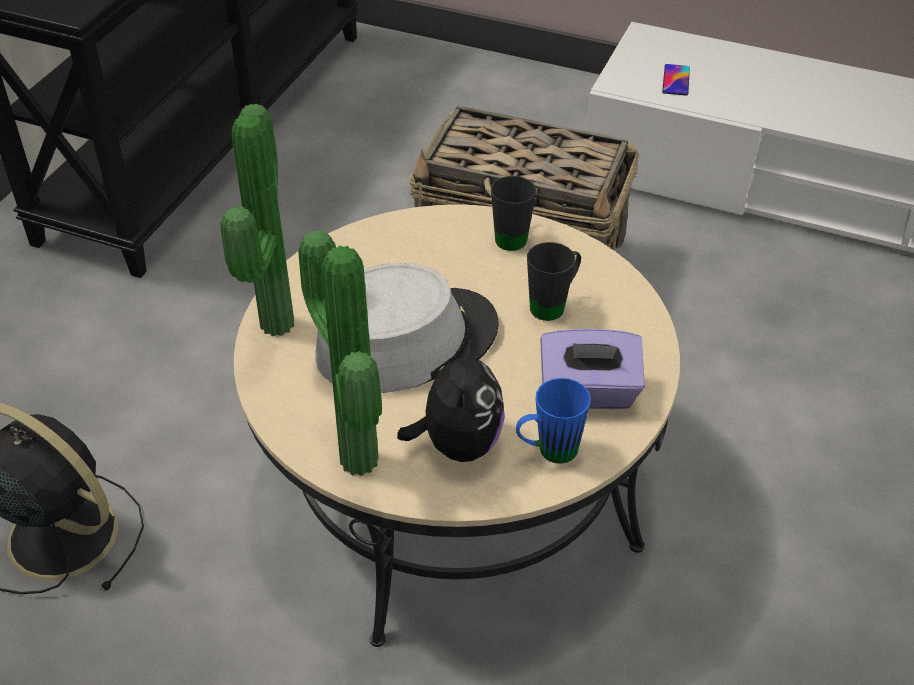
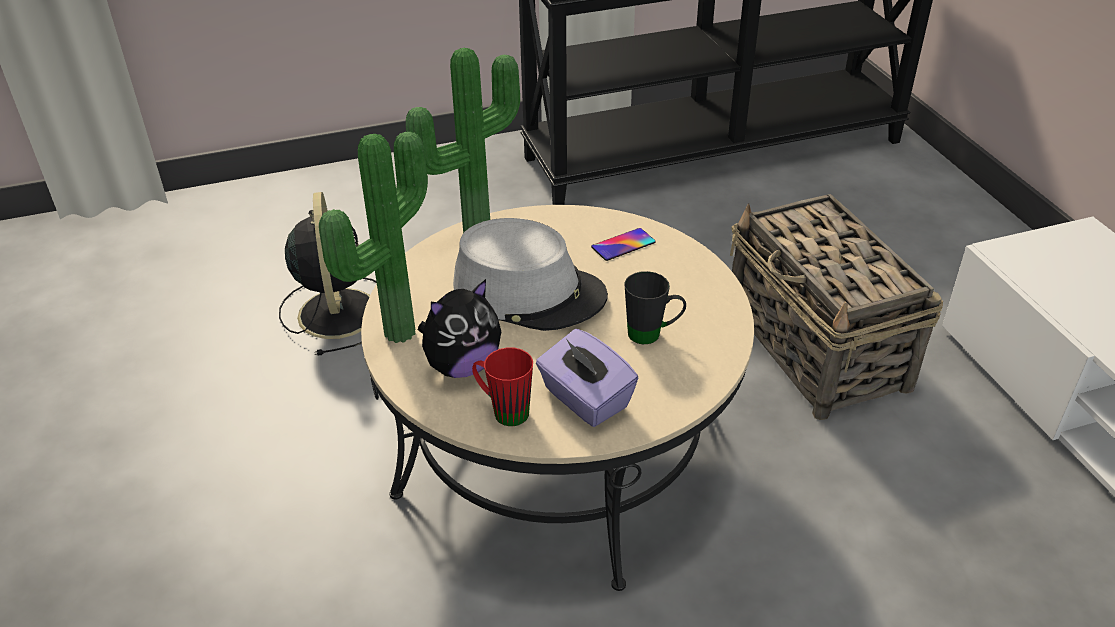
camera: 50 degrees right, 5 degrees down
black mug [491,176,536,251] -> none
blue mug [516,378,591,464] -> red mug [472,347,533,426]
phone [662,64,690,96] -> phone moved to [591,228,656,261]

